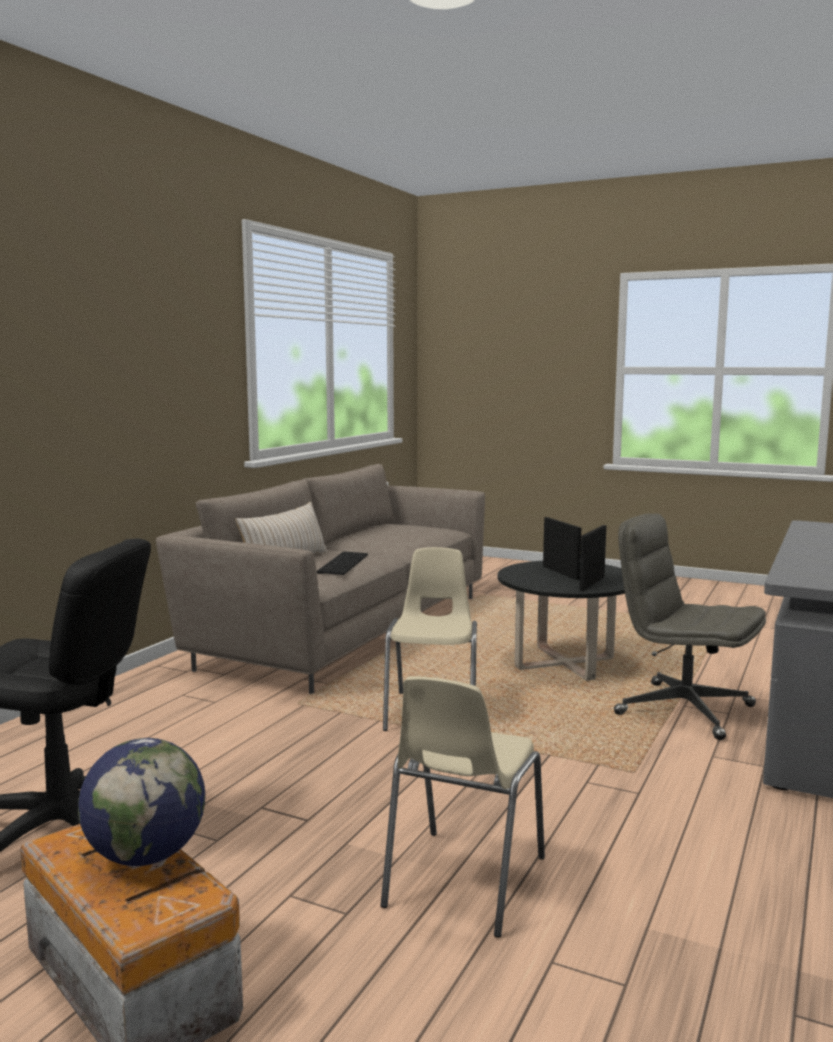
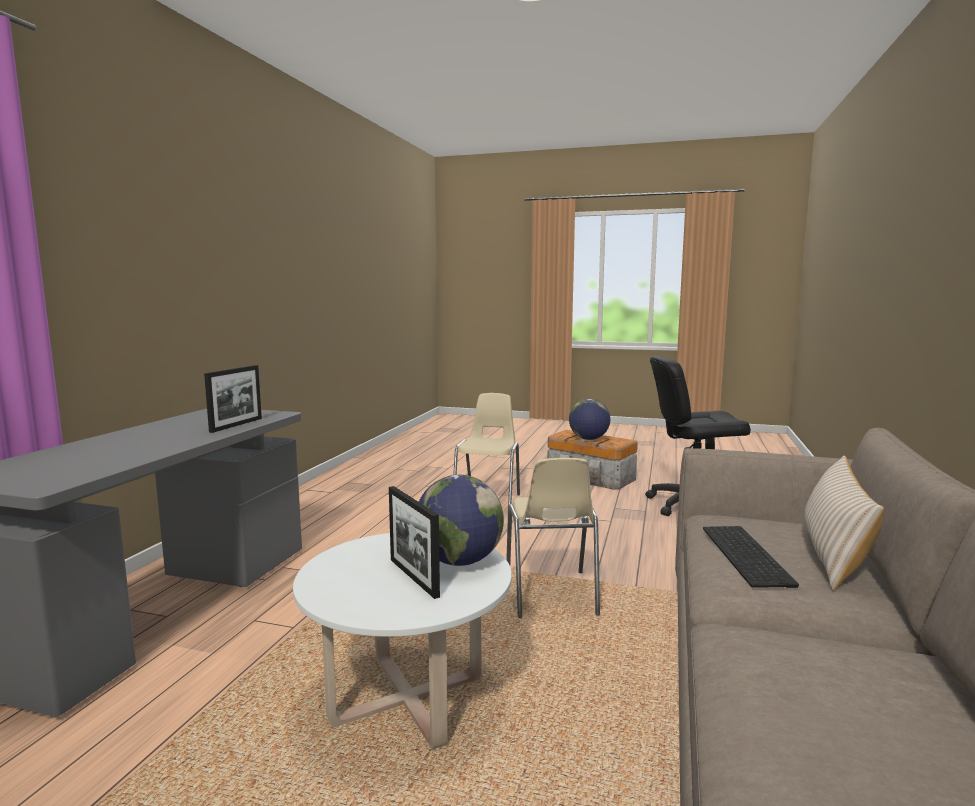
camera: 170 degrees right, 0 degrees up
black coffee table [498,561,625,681] -> white coffee table [293,533,512,750]
picture frame [579,525,606,591] -> picture frame moved to [204,365,262,433]
grey office chair [614,513,766,740] -> none
none -> globe [419,475,504,566]

